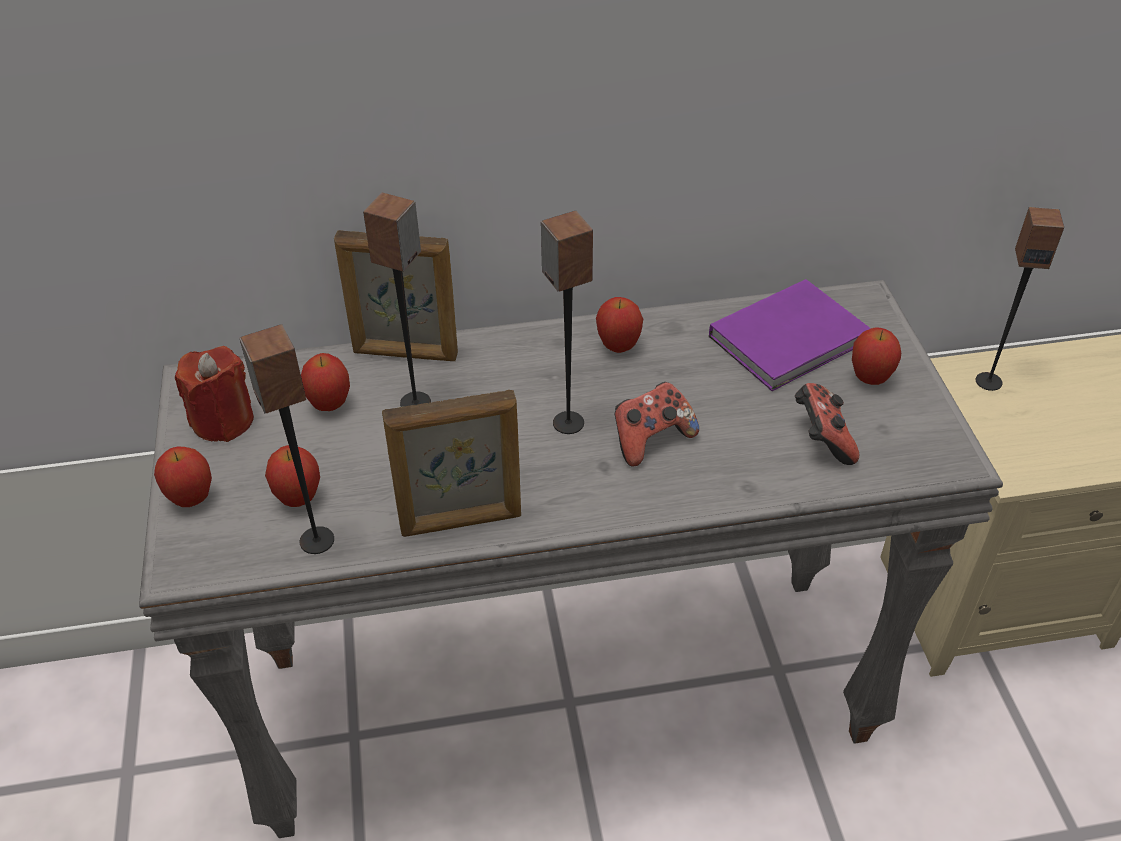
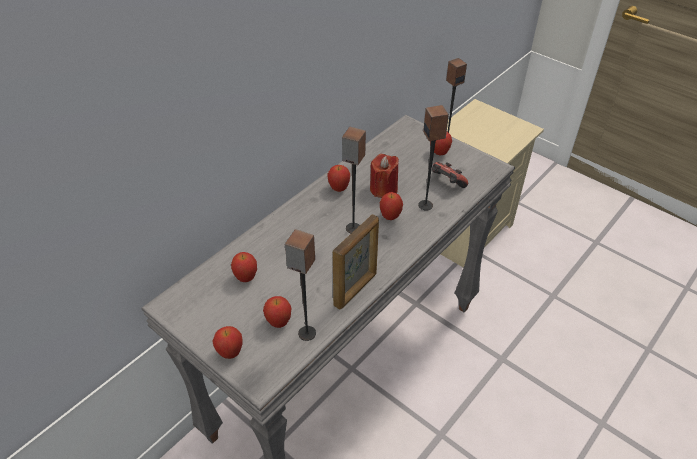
camera: 40 degrees left, 0 degrees up
red candle [175,346,254,442] -> red candle moved to [370,154,399,198]
picture frame [334,230,458,361] -> none
speaker [363,193,431,407] -> speaker moved to [418,105,449,210]
game controller [615,382,699,467] -> apple [380,192,403,220]
purple book [709,279,871,391] -> none

